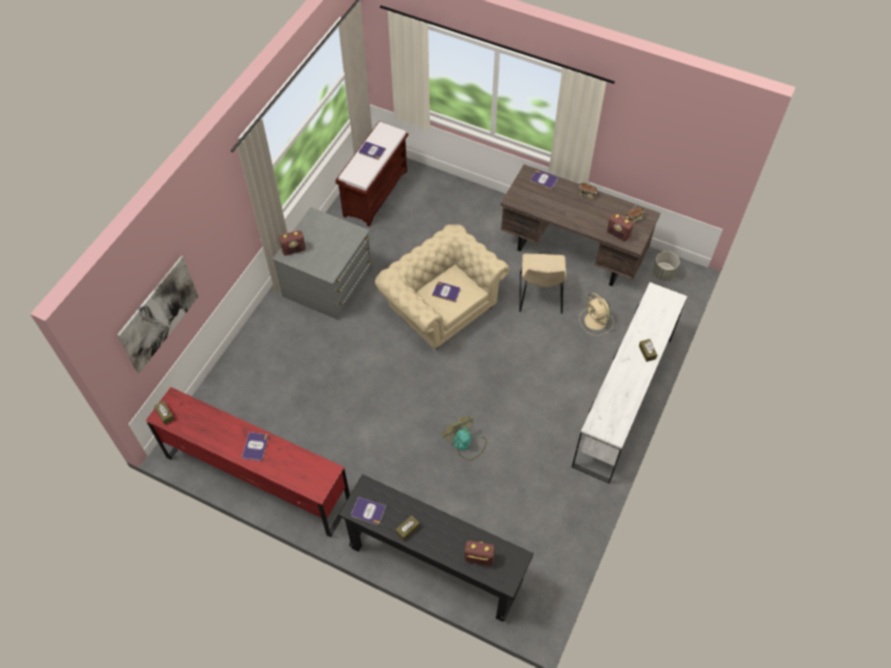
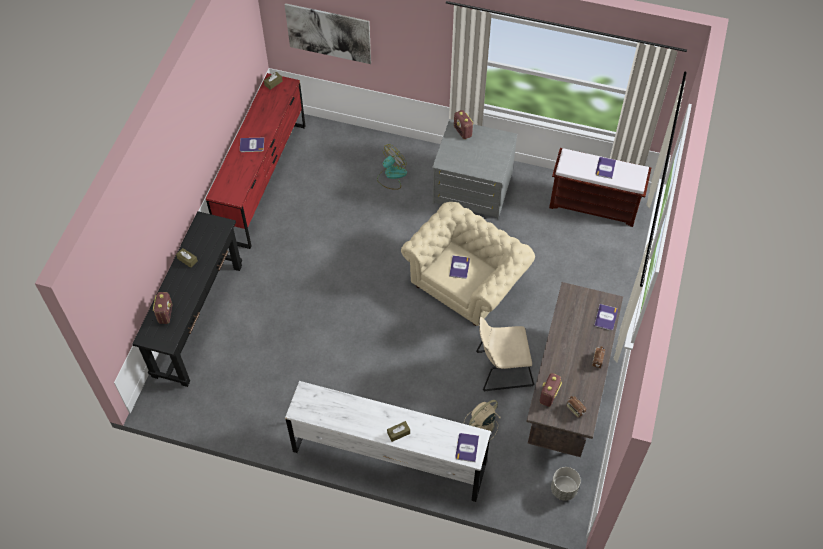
camera: 80 degrees right, 0 degrees up
book [351,497,386,525] -> book moved to [455,433,479,462]
fan [442,416,487,460] -> fan moved to [377,144,407,190]

